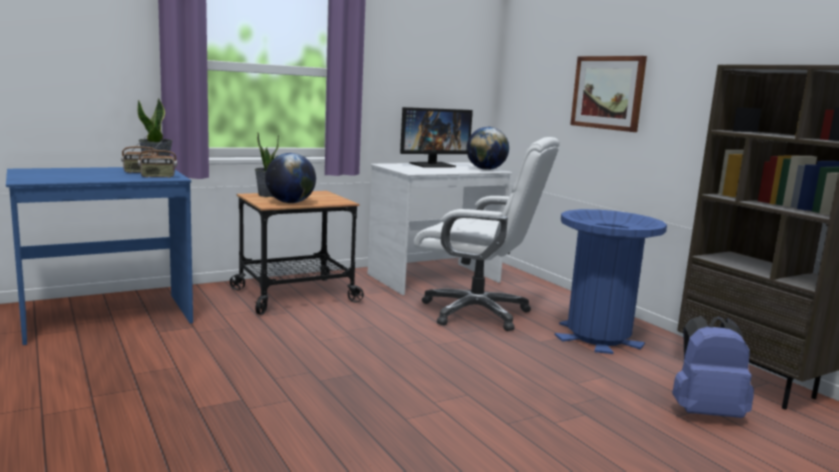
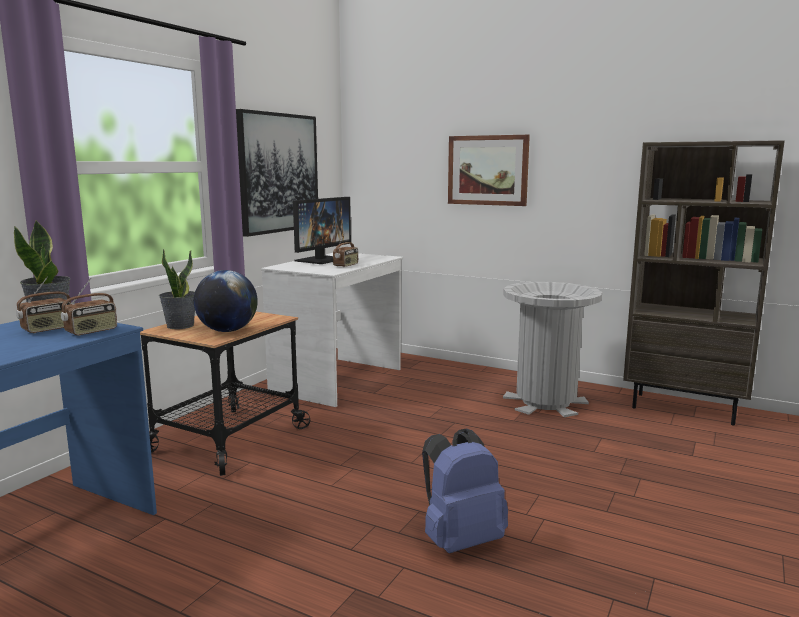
camera: 30 degrees left, 0 degrees up
white office chair [414,137,559,331] -> none
globe [466,127,509,170] -> none
blue trash can [555,209,667,354] -> grey trash can [503,282,602,417]
blue backpack [672,316,754,418] -> blue backpack moved to [422,428,508,553]
none -> picture [236,109,318,237]
none -> radio [333,234,358,267]

